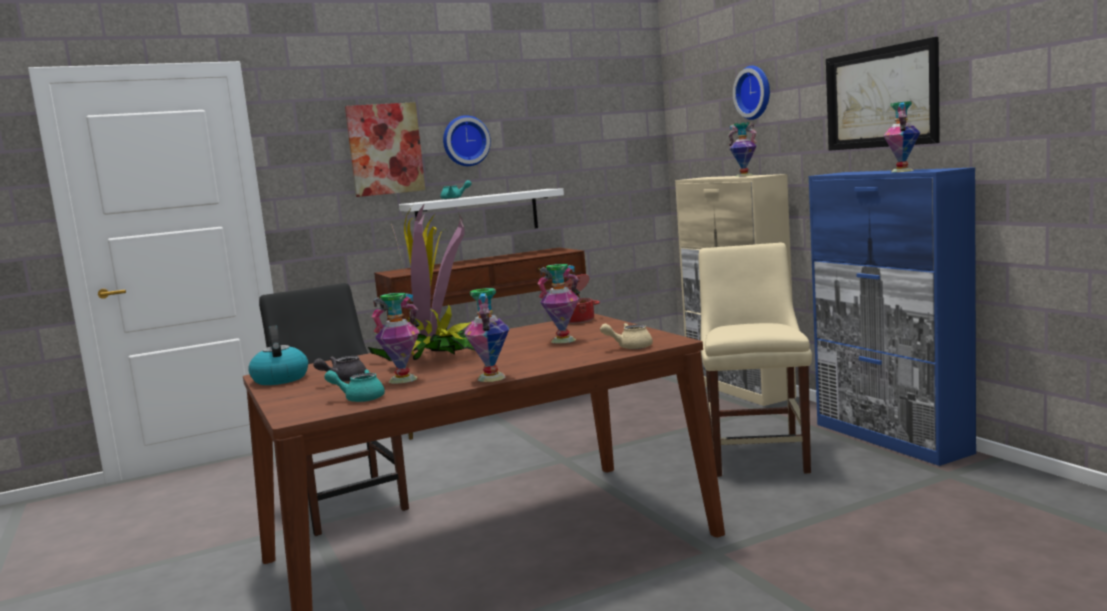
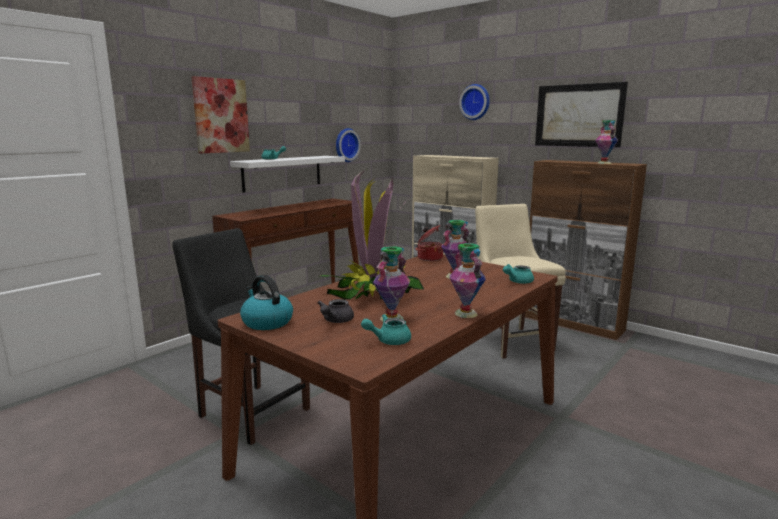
camera: 25 degrees left, 5 degrees up
wall clock [443,115,491,166] -> wall clock moved to [336,128,361,162]
beige teapot [600,323,653,349] -> turquoise teapot [503,264,534,284]
vase [728,122,757,177] -> none
blue cabinet [809,167,976,466] -> brown cabinet [525,160,647,340]

